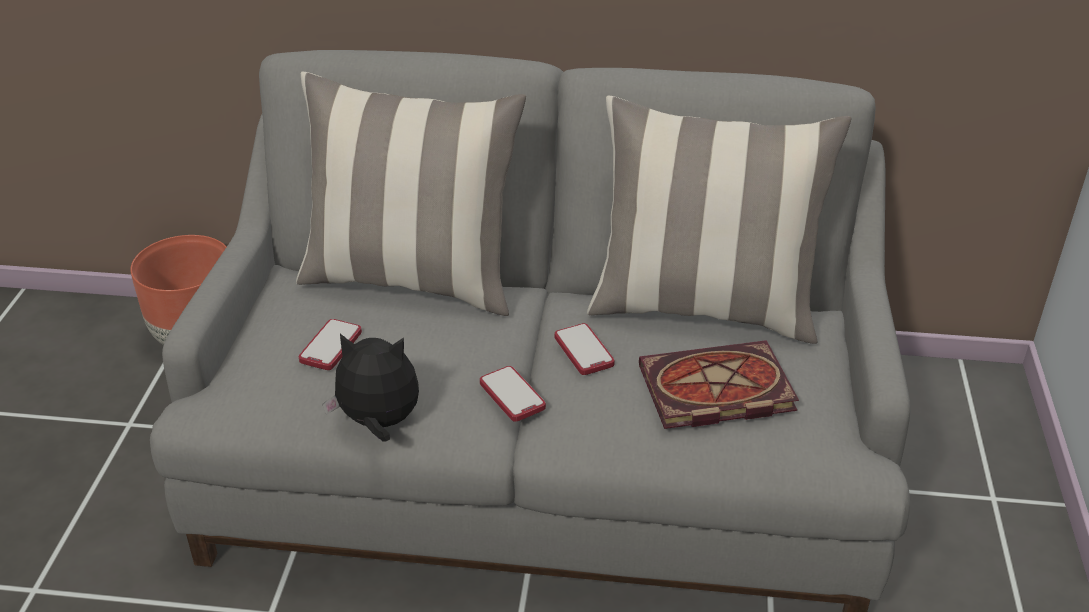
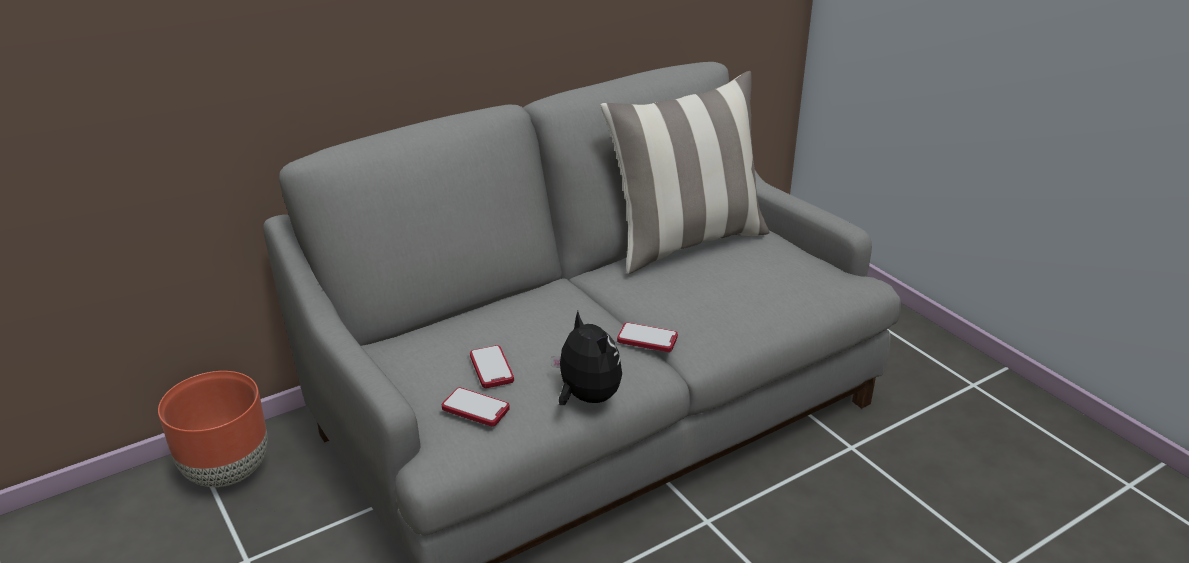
camera: 40 degrees left, 5 degrees down
pillow [296,72,526,316] -> none
plush toy [323,334,419,441] -> plush toy turned 90 degrees clockwise [551,311,622,405]
phone [555,323,615,375] -> phone moved to [442,387,510,427]
book [639,340,799,429] -> none

